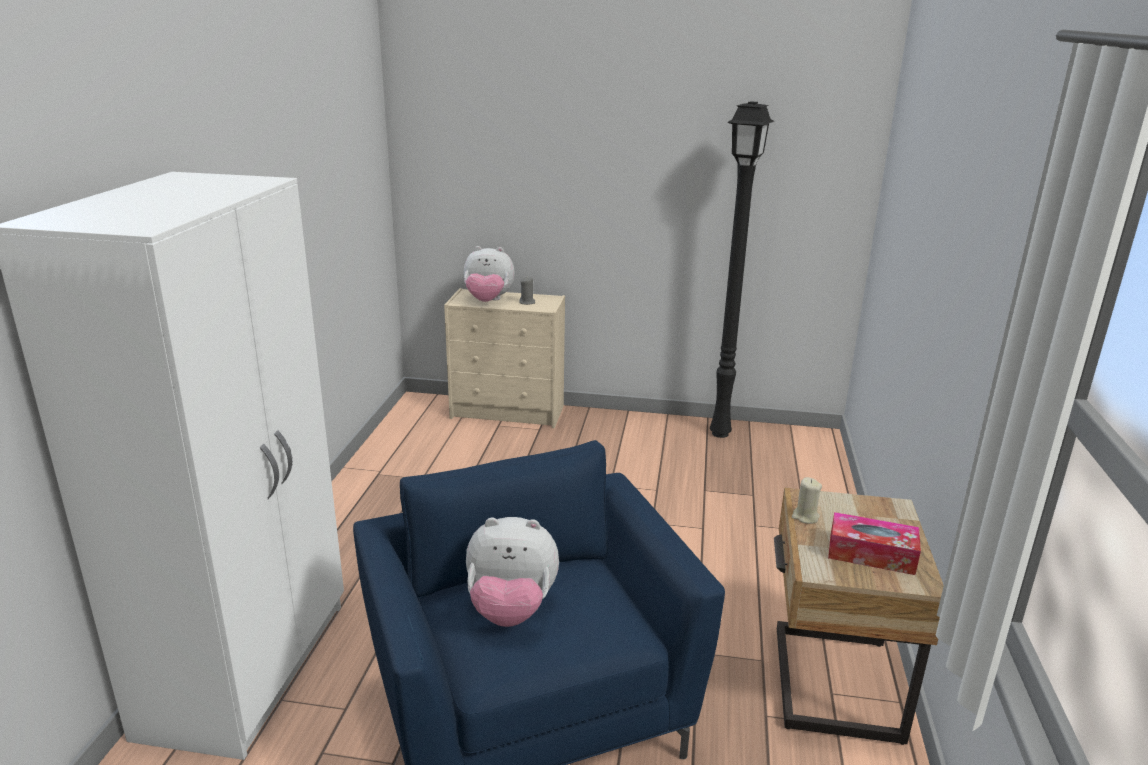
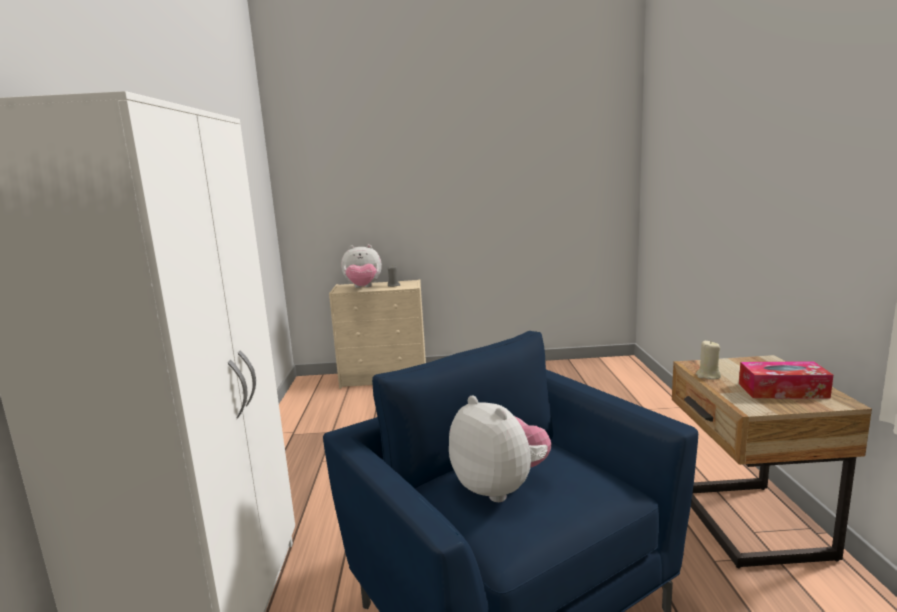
camera: 10 degrees left, 10 degrees down
plush toy [466,517,559,627] -> plush toy turned 120 degrees counterclockwise [449,395,551,502]
black floor lamp [710,101,774,438] -> none

